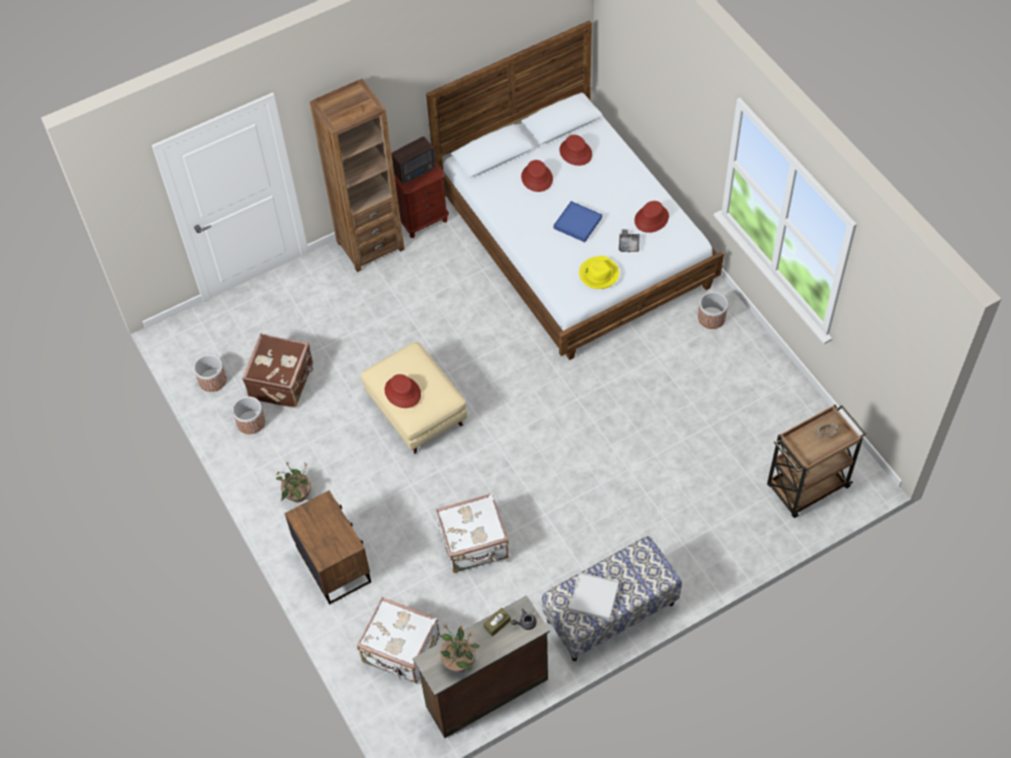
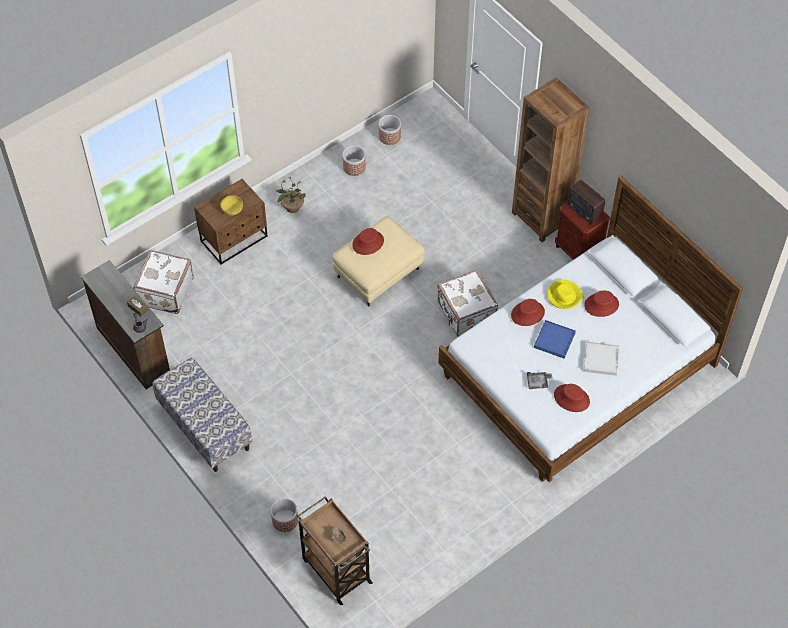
camera: 80 degrees right, 0 degrees up
brown suitcase [242,334,313,408] -> none
white suitcase [436,493,509,573] -> white suitcase moved to [437,270,498,337]
potted plant [440,625,480,672] -> none
red hat [559,135,592,166] -> red hat moved to [511,299,545,326]
white tray [569,572,619,620] -> white tray moved to [584,342,619,376]
yellow hat [579,256,619,289] -> yellow hat moved to [547,280,584,309]
planter [698,292,728,329] -> planter moved to [271,498,298,532]
none -> yellow bowl [220,195,243,215]

